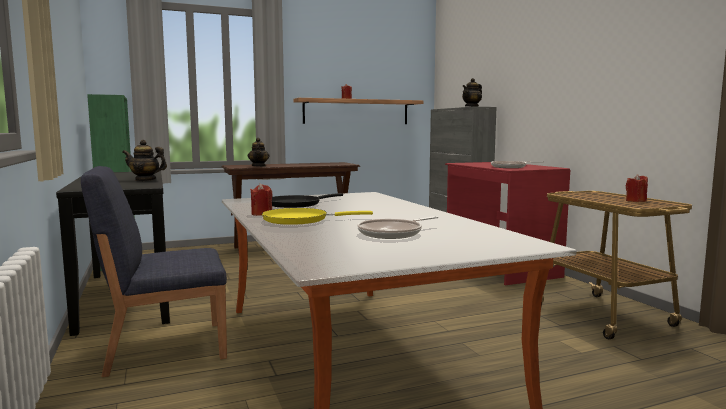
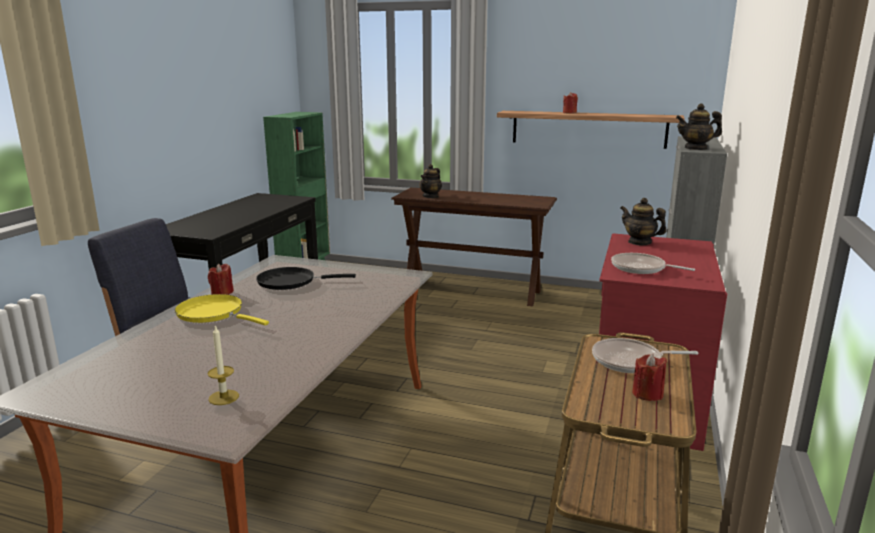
camera: 40 degrees right, 10 degrees up
teapot [122,140,167,181] -> teapot moved to [620,198,667,245]
frying pan [357,216,438,239] -> frying pan moved to [592,338,698,373]
none -> candle [208,325,239,405]

